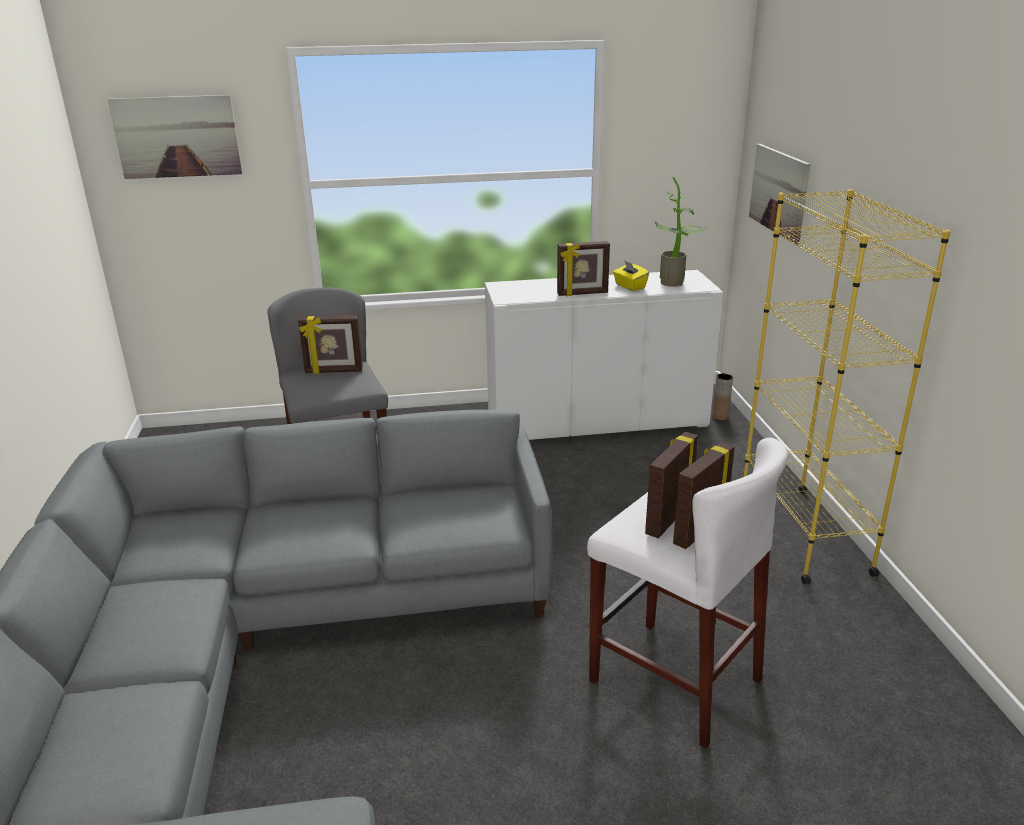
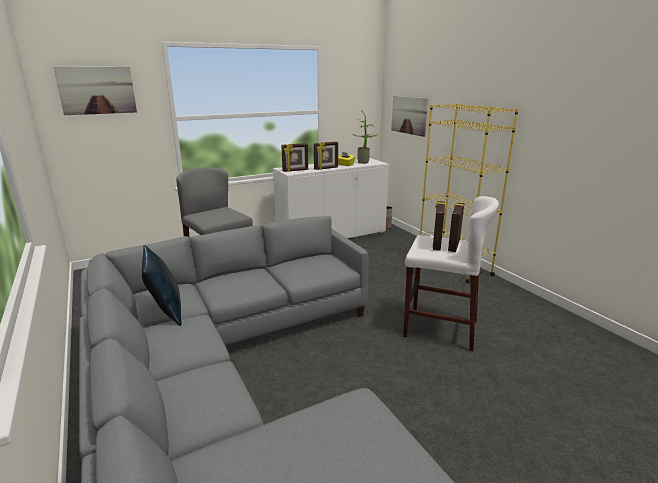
camera: 20 degrees left, 5 degrees down
picture frame [298,315,363,374] -> picture frame moved to [281,143,308,172]
none -> blue pillow [142,245,181,326]

